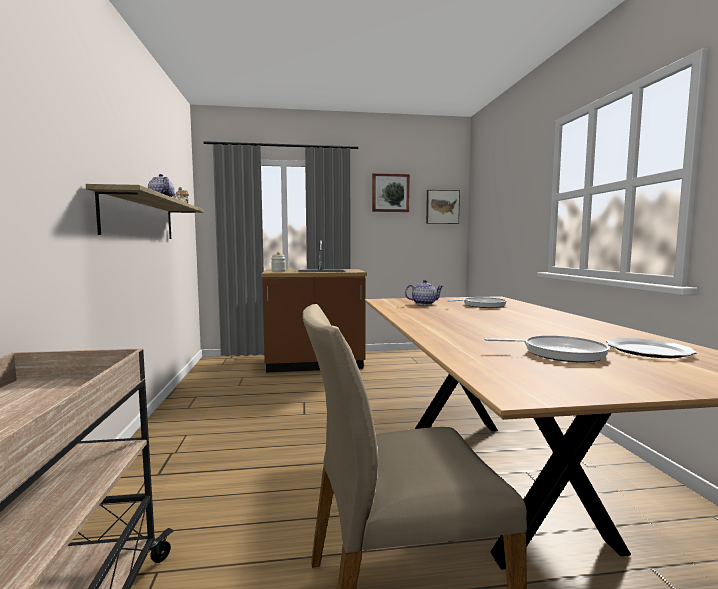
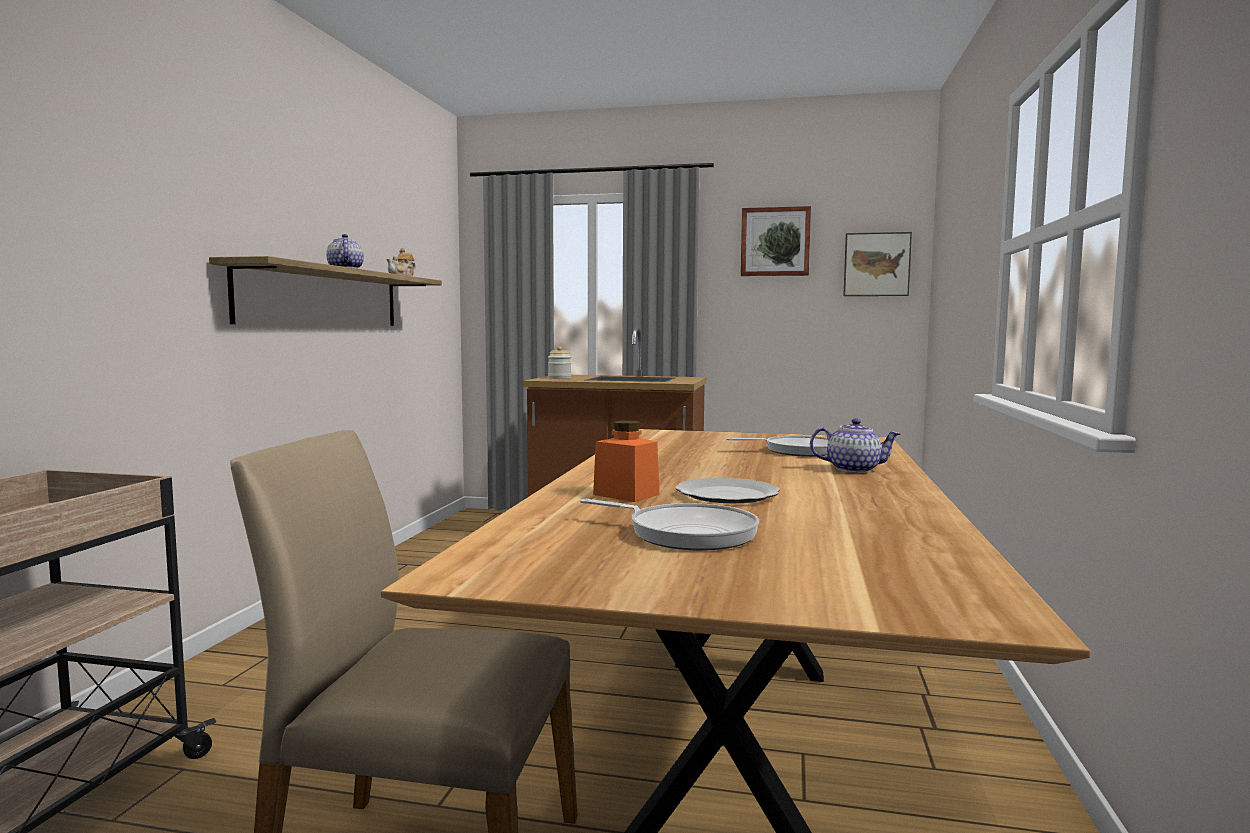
camera: 20 degrees right, 0 degrees up
teapot [405,280,443,305] -> teapot moved to [810,419,901,473]
plate [606,338,697,358] -> plate moved to [675,478,780,503]
none -> orange jar [593,420,659,502]

